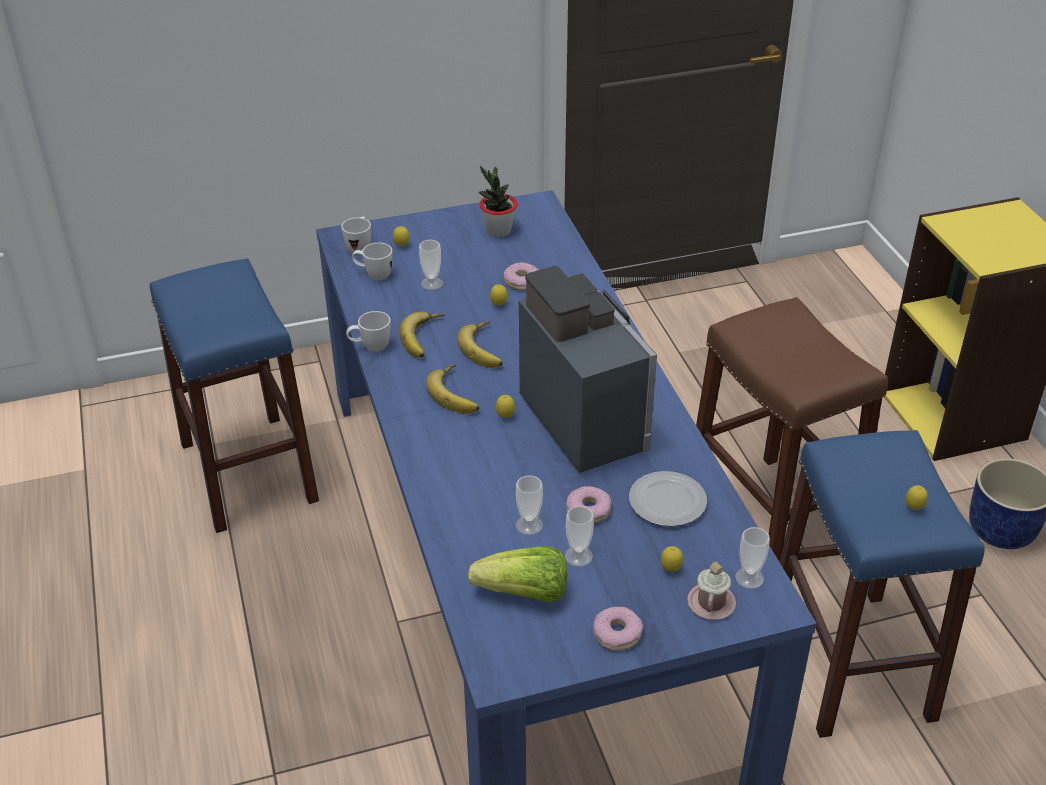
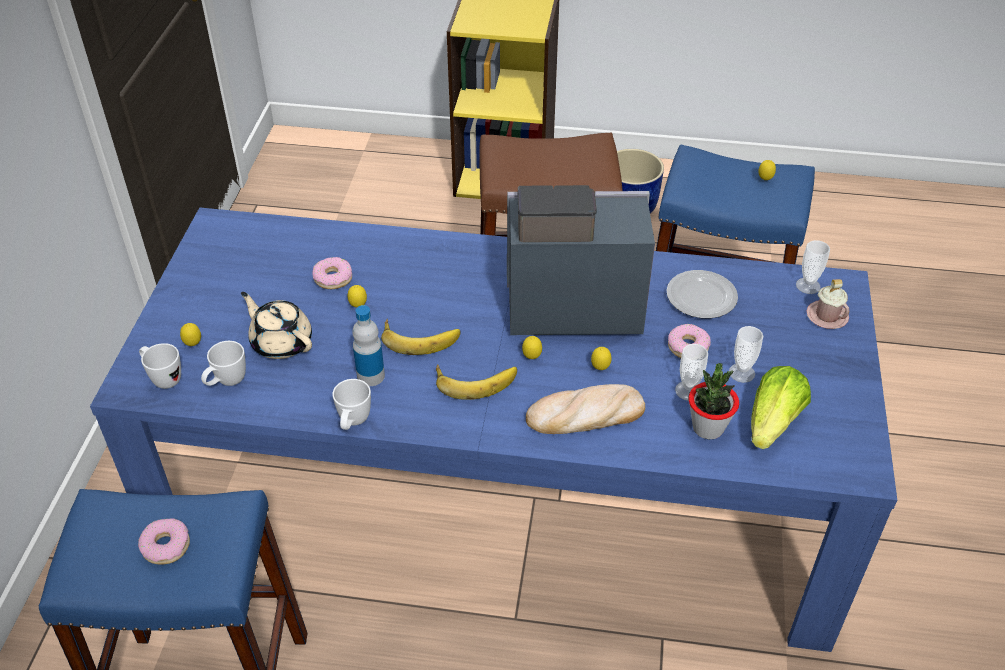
camera: 65 degrees left, 5 degrees up
banana [399,312,445,358] -> bottle [352,305,385,386]
cup [419,240,443,290] -> beige teapot [241,292,312,359]
potted plant [479,166,518,237] -> potted plant moved to [688,363,739,439]
donut [593,606,643,651] -> donut moved to [138,518,190,564]
lemon [661,546,683,572] -> lemon moved to [591,347,612,370]
none -> bread [526,384,645,434]

